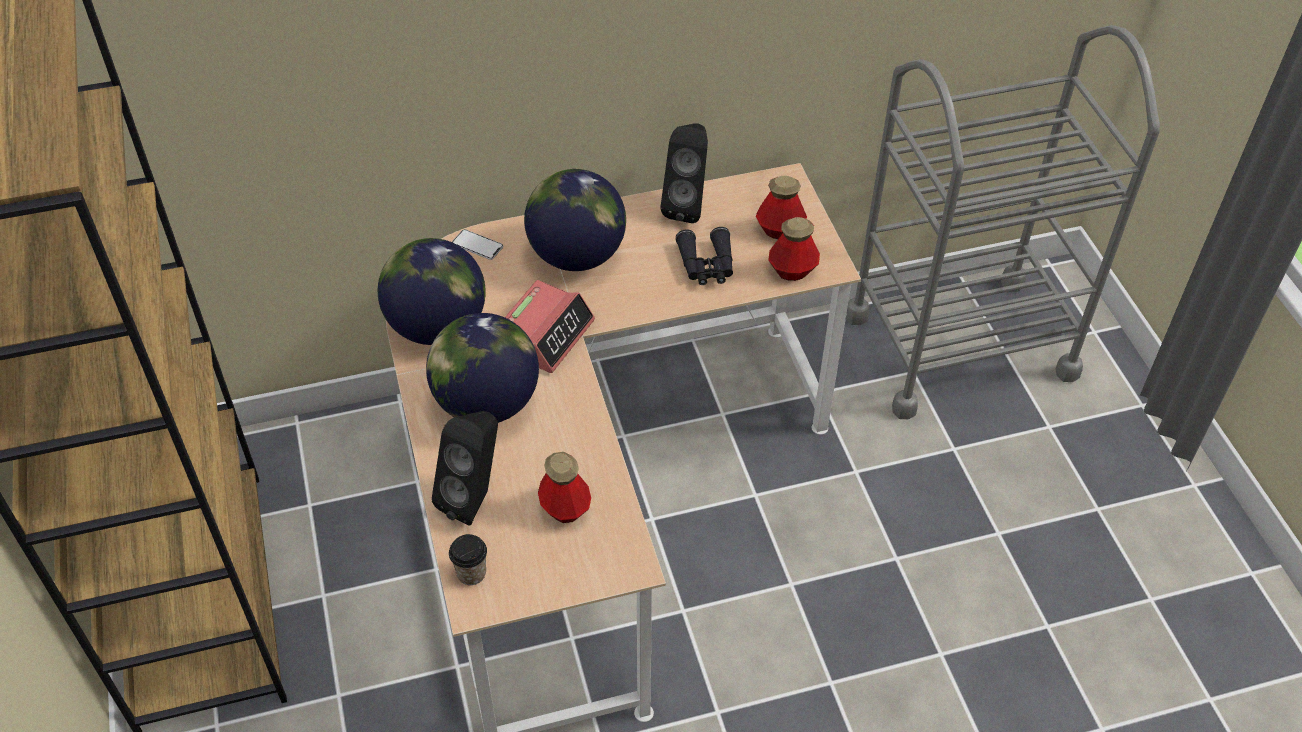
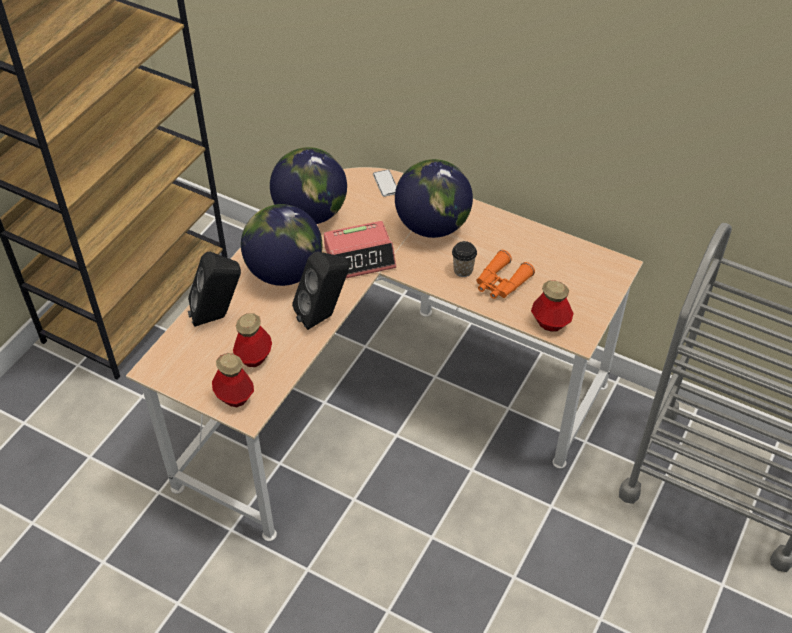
camera: 45 degrees right, 0 degrees up
cup [449,534,487,585] -> cup moved to [452,241,477,277]
black speaker [661,123,708,223] -> black speaker moved to [292,251,349,330]
black binoculars [676,227,733,285] -> orange binoculars [476,250,535,299]
bottle [756,175,807,239] -> bottle moved to [212,353,254,407]

